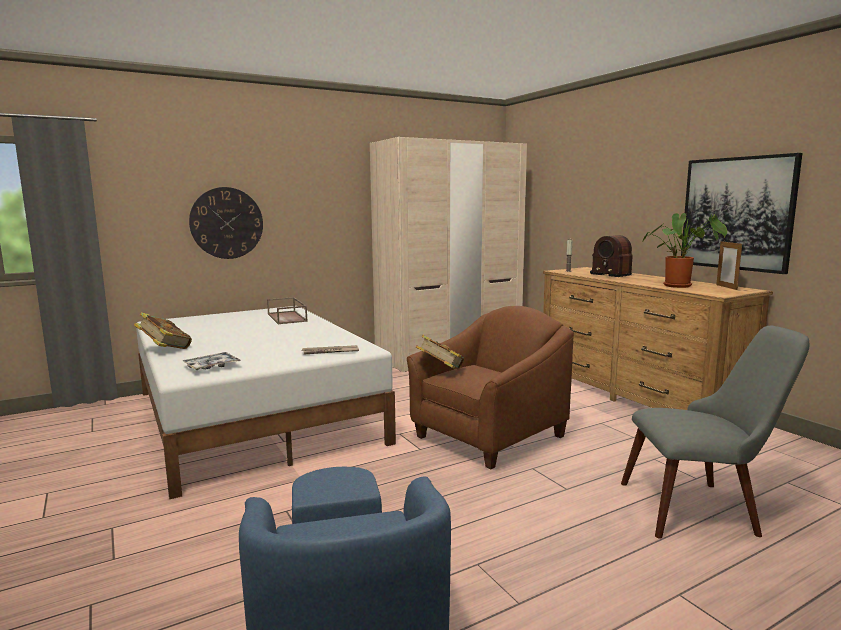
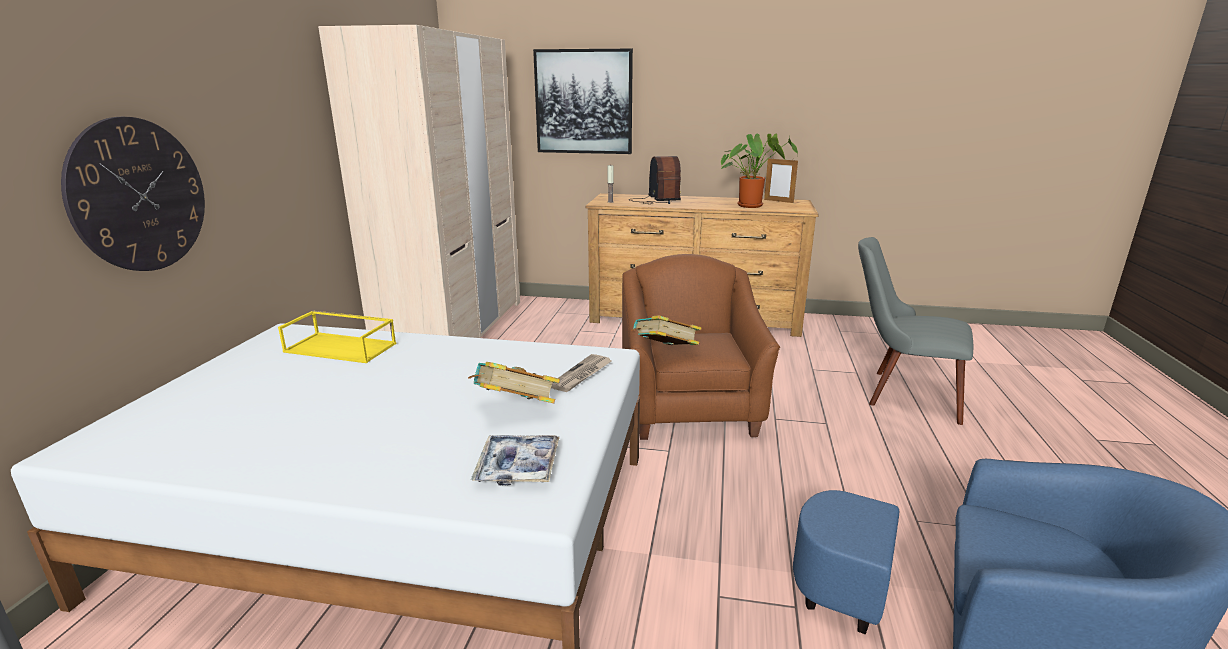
camera: 50 degrees left, 10 degrees up
book [134,312,192,349] -> book moved to [468,362,560,403]
brown tray [267,297,308,324] -> yellow tray [278,310,396,363]
radio [590,235,633,277] -> radio turned 105 degrees counterclockwise [630,156,681,204]
grey chair [621,326,809,538] -> grey chair turned 105 degrees counterclockwise [858,237,973,425]
picture [681,153,802,274] -> picture moved to [533,49,633,154]

